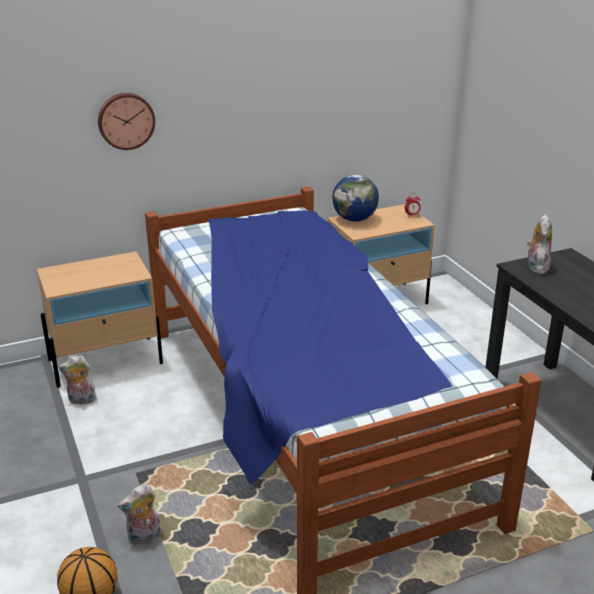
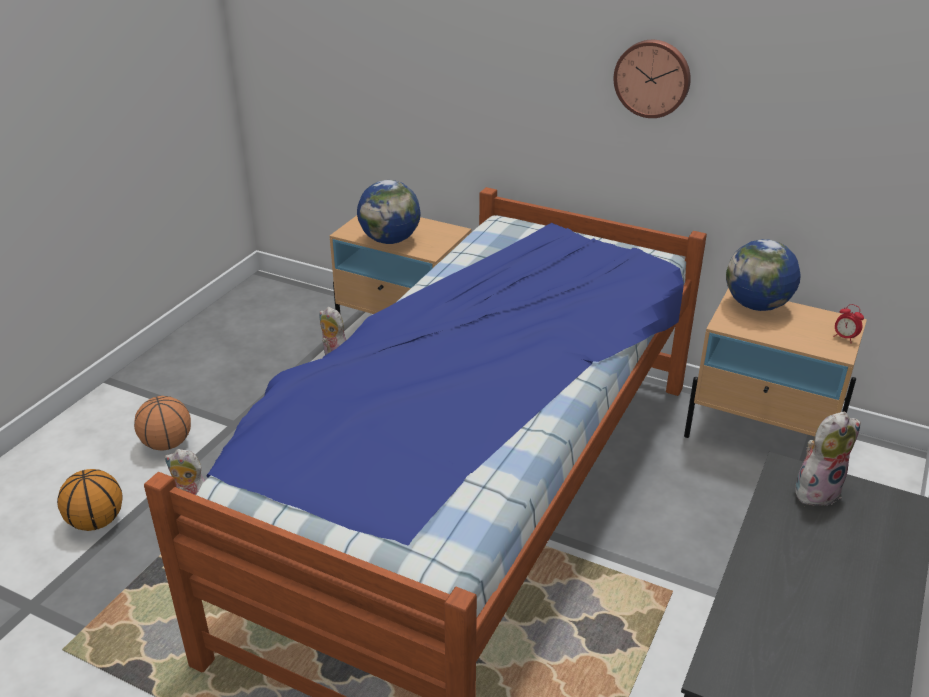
camera: 50 degrees right, 5 degrees up
wall clock [98,93,155,150] -> wall clock moved to [614,40,691,118]
none -> basketball [134,396,191,451]
none -> globe [357,180,421,244]

